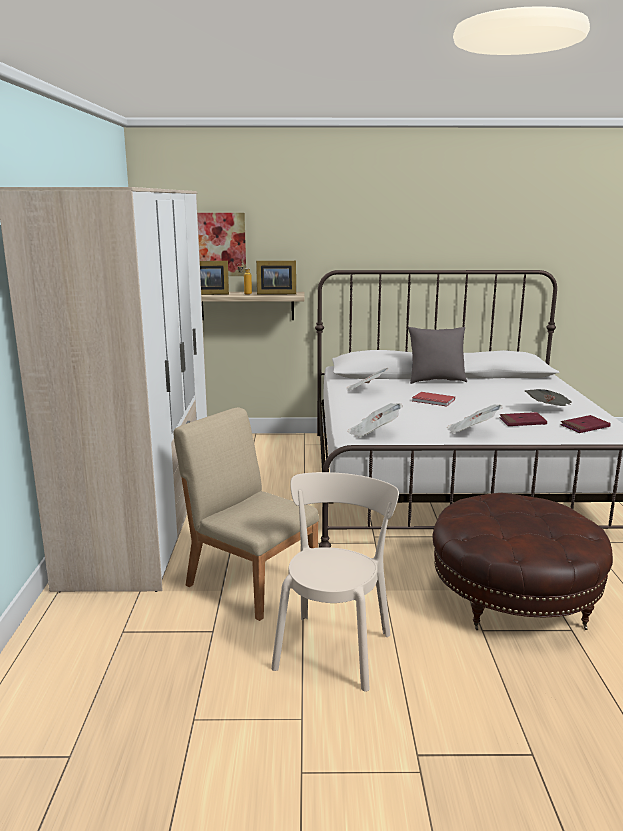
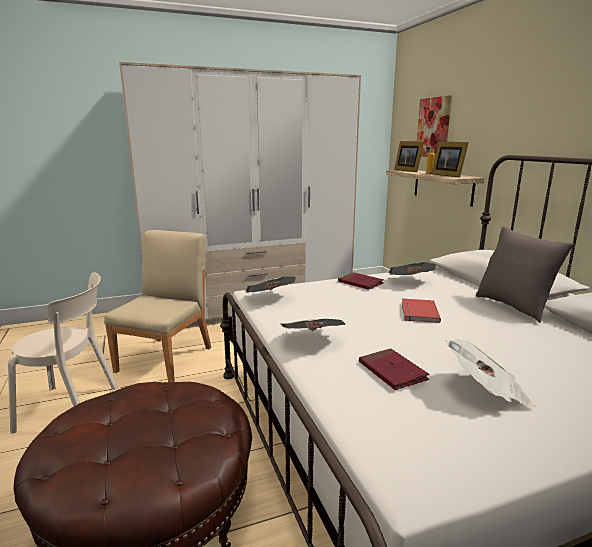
camera: 70 degrees right, 0 degrees up
red book [560,415,611,433] -> red book moved to [338,272,384,290]

